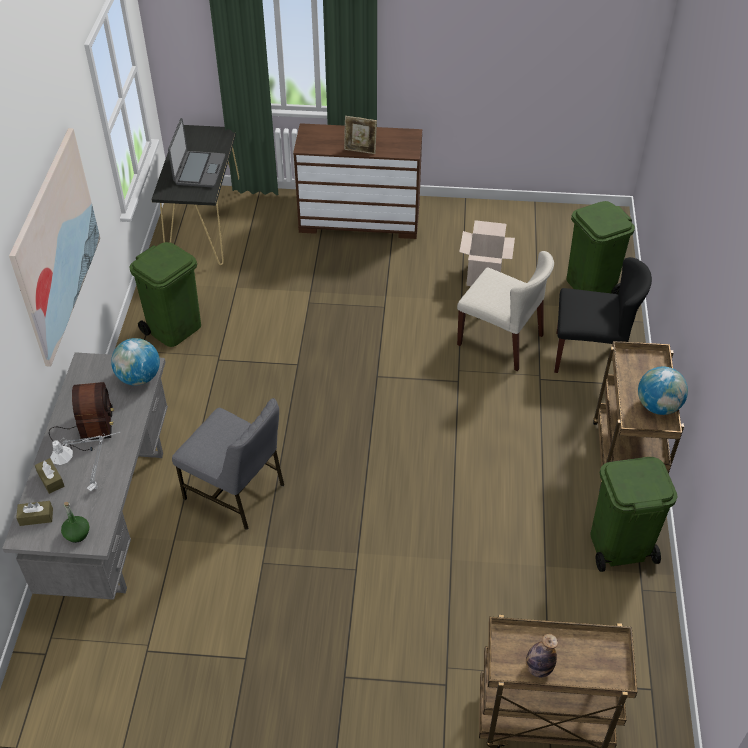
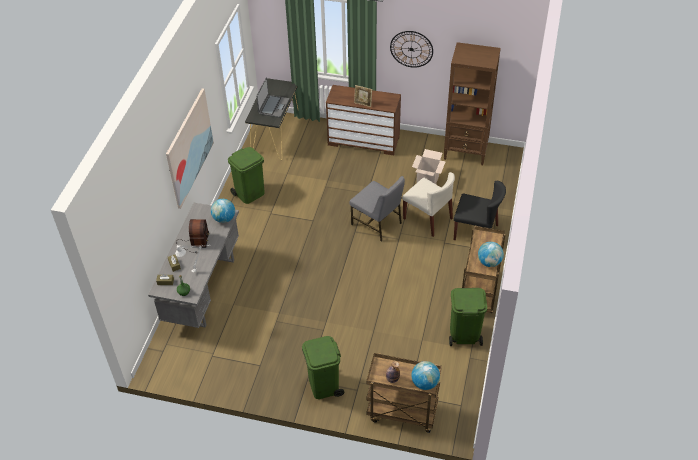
camera: 10 degrees right, 0 degrees up
grey chair [172,398,284,530] -> grey chair moved to [349,176,405,242]
green trash can [567,201,635,295] -> green trash can moved to [302,336,344,399]
none -> wall clock [390,31,433,68]
none -> globe [412,361,440,390]
none -> brown bookcase [444,42,501,165]

